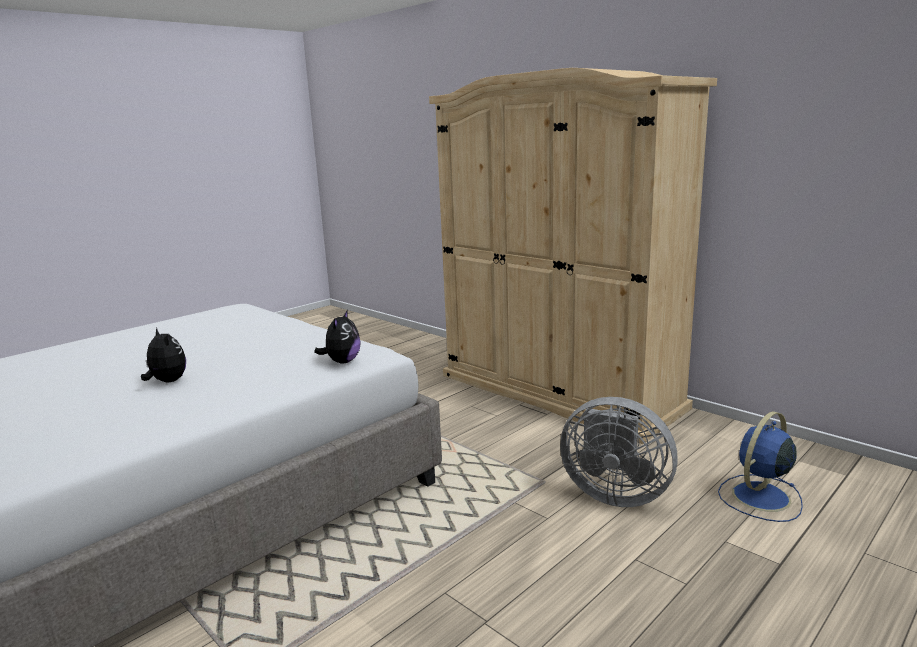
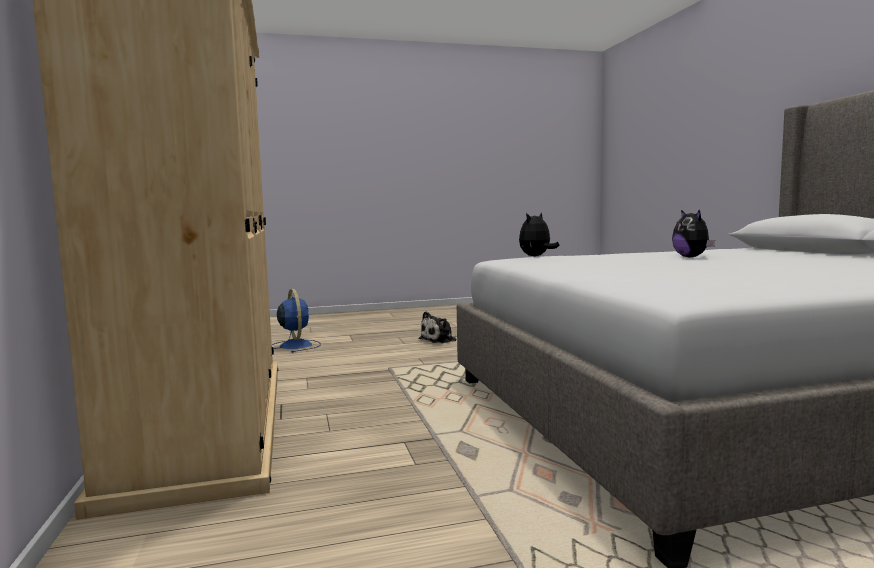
camera: 150 degrees left, 10 degrees down
grey fan [560,397,678,507] -> none
blue fan [718,411,803,522] -> blue fan turned 105 degrees counterclockwise [272,289,321,353]
none -> plush toy [419,311,457,343]

